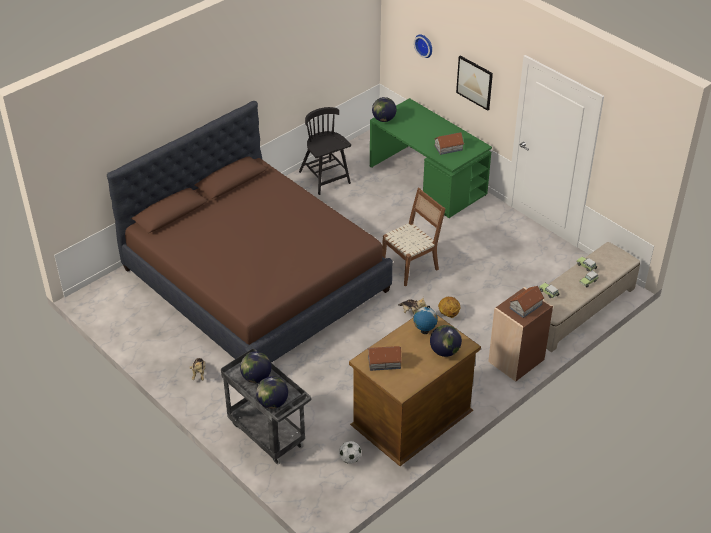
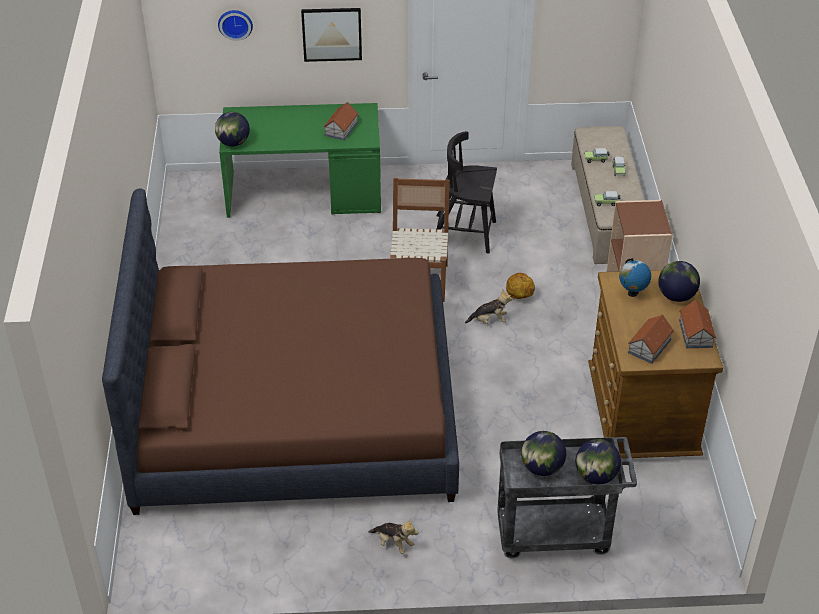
camera: 50 degrees left, 0 degrees up
black chair [299,107,351,195] -> black chair moved to [436,131,497,254]
football [339,441,361,464] -> none
toy house [509,286,545,318] -> toy house moved to [679,300,716,348]

